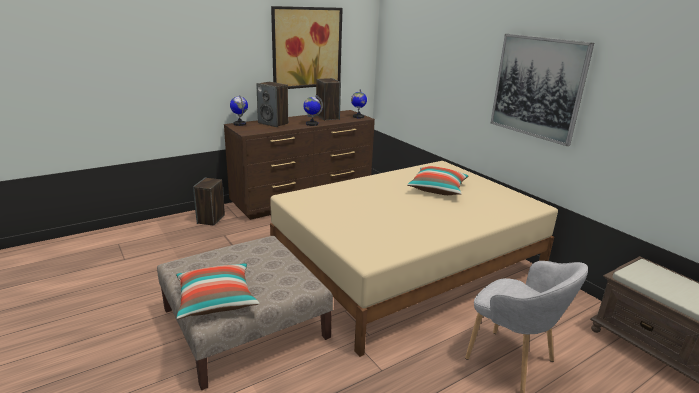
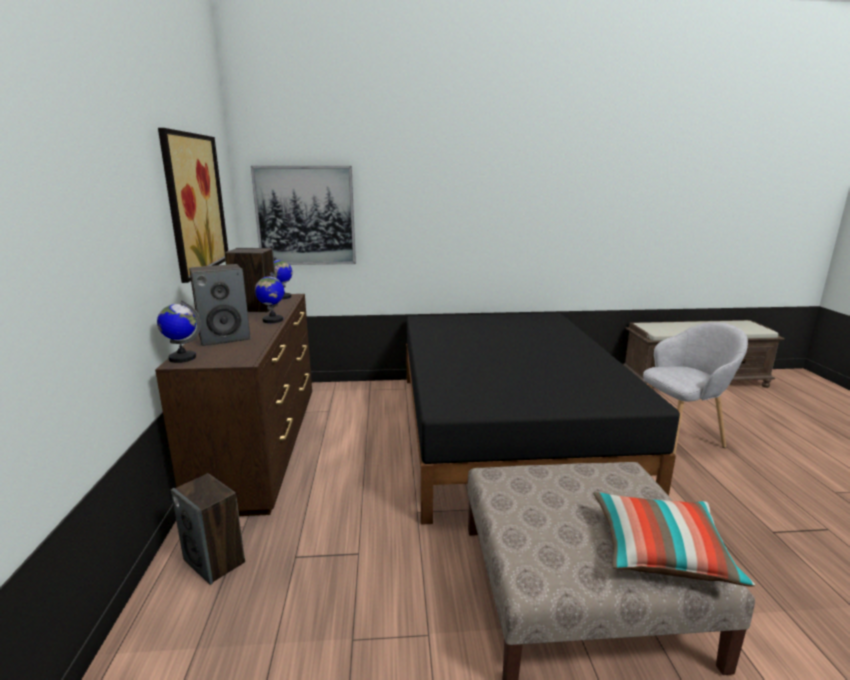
camera: 60 degrees left, 5 degrees down
beige bed [270,161,558,357] -> black bed [406,313,680,525]
pillow [407,166,469,195] -> none
picture [490,34,594,146] -> picture moved to [251,166,356,265]

